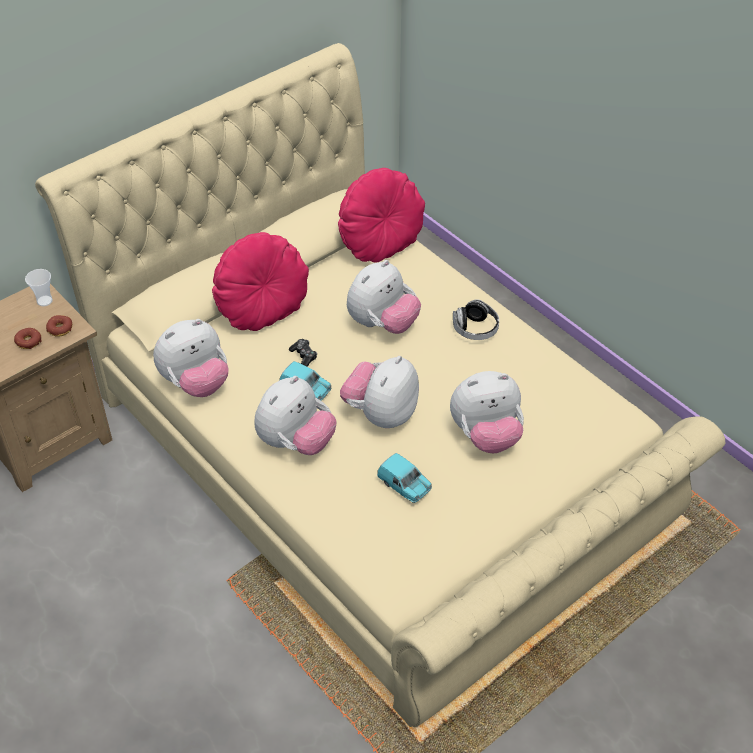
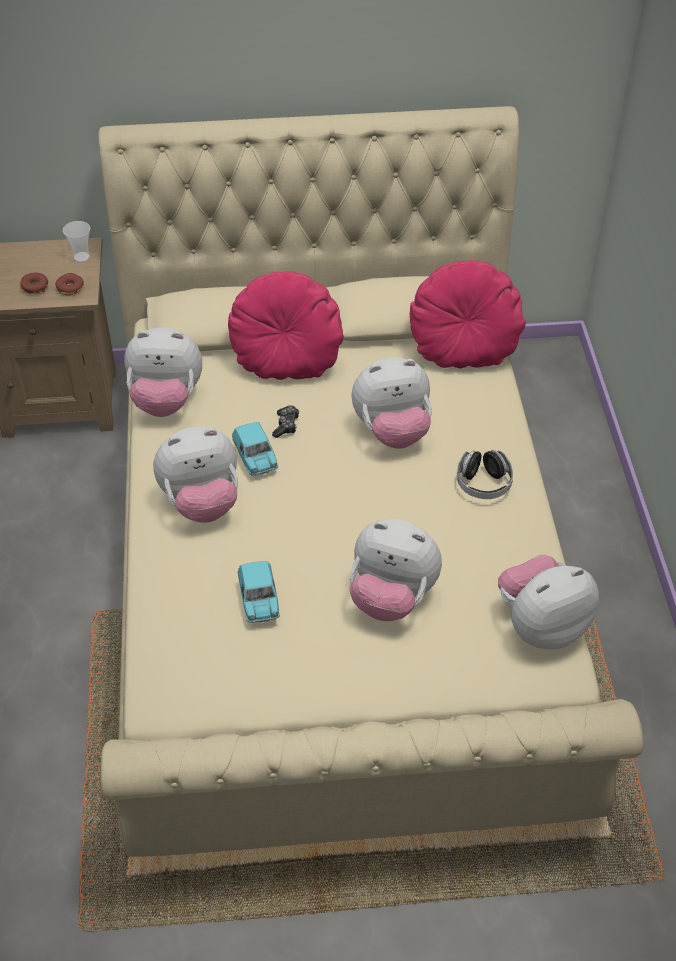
camera: 35 degrees right, 0 degrees up
plush toy [340,356,419,428] -> plush toy moved to [498,554,599,649]

